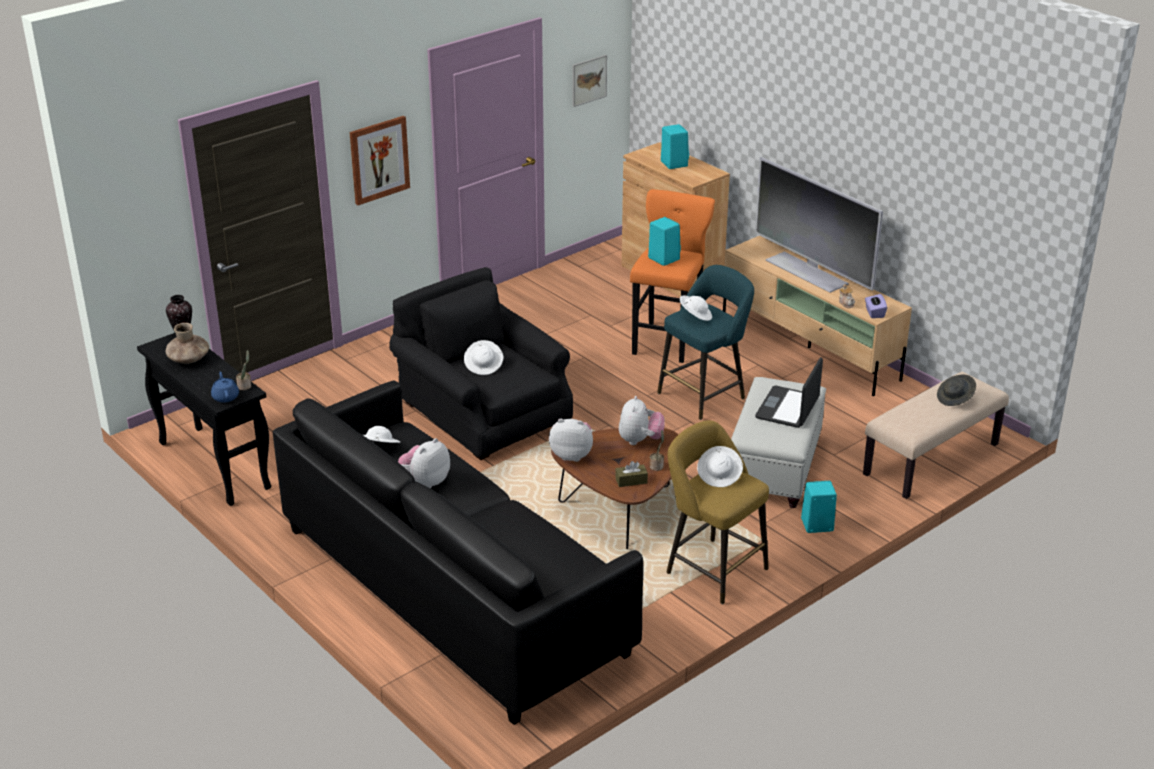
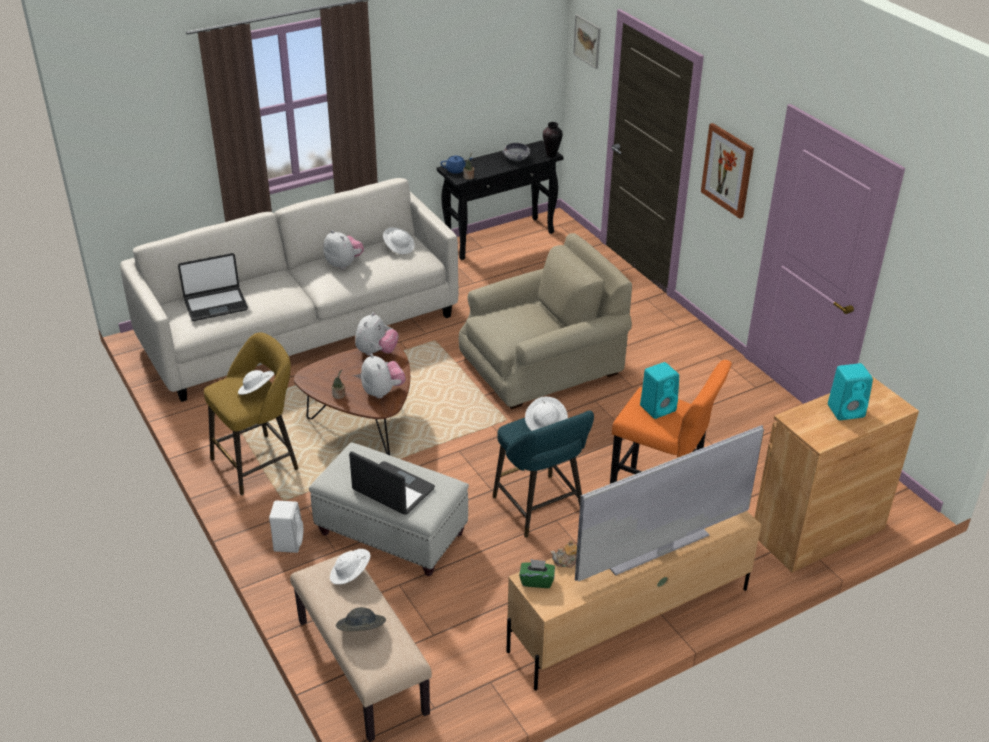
camera: 100 degrees right, 5 degrees up
brown vase [166,323,209,364] -> bowl [503,143,530,161]
black sofa [273,381,643,725] -> white sofa [120,178,458,402]
black armchair [389,267,573,460] -> beige armchair [459,233,632,409]
white hat [464,340,503,375] -> white hat moved to [330,549,370,585]
picture [573,55,607,107] -> picture moved to [573,14,600,69]
brown tissue box [615,461,648,487] -> none
plush toy [619,396,665,445] -> plush toy turned 135 degrees counterclockwise [361,354,406,399]
turquoise speaker [801,481,837,533] -> white speaker [269,501,303,553]
purple tissue box [865,294,887,318] -> green tissue box [519,559,555,588]
none -> laptop [178,253,248,321]

